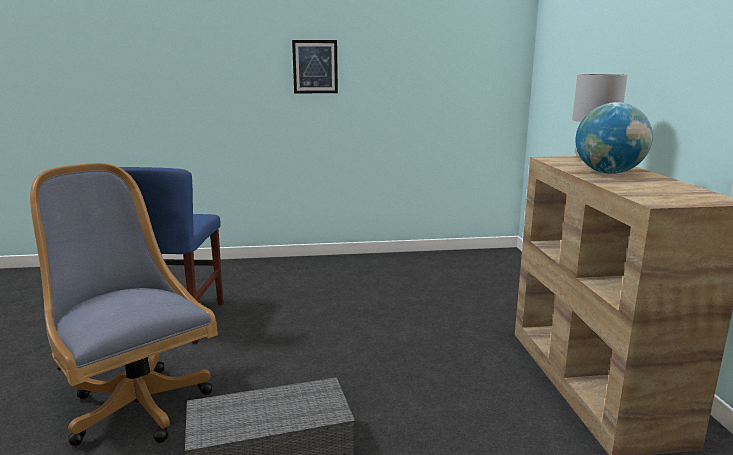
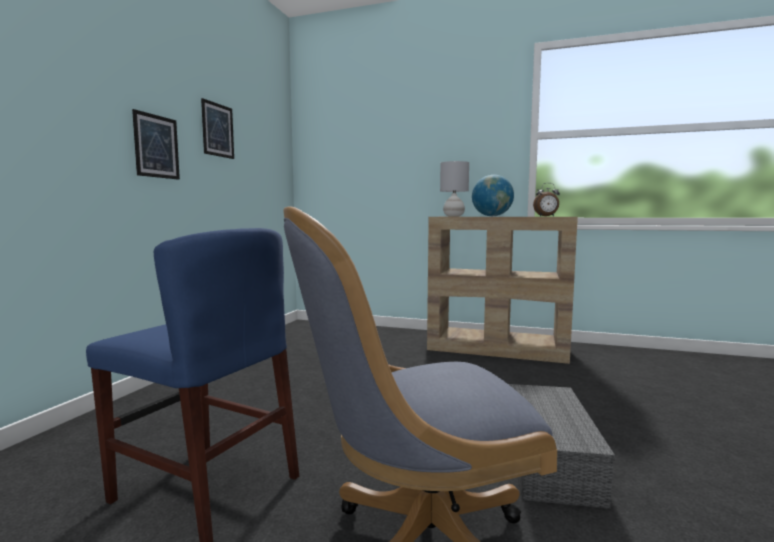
camera: 65 degrees left, 10 degrees down
none -> picture [201,98,234,159]
none -> alarm clock [533,183,560,216]

